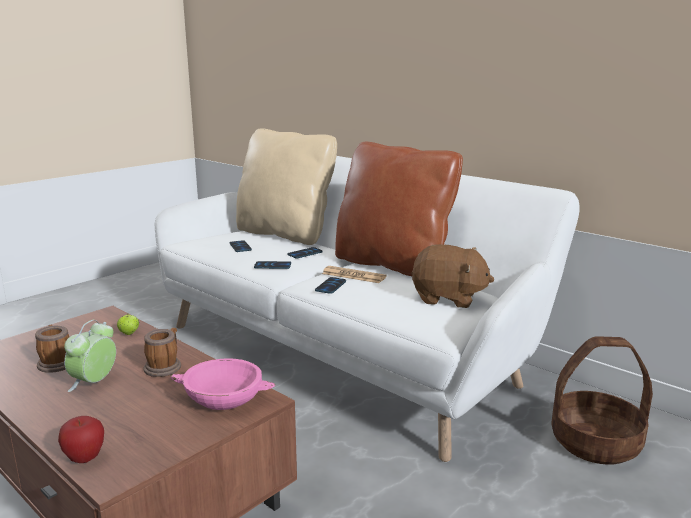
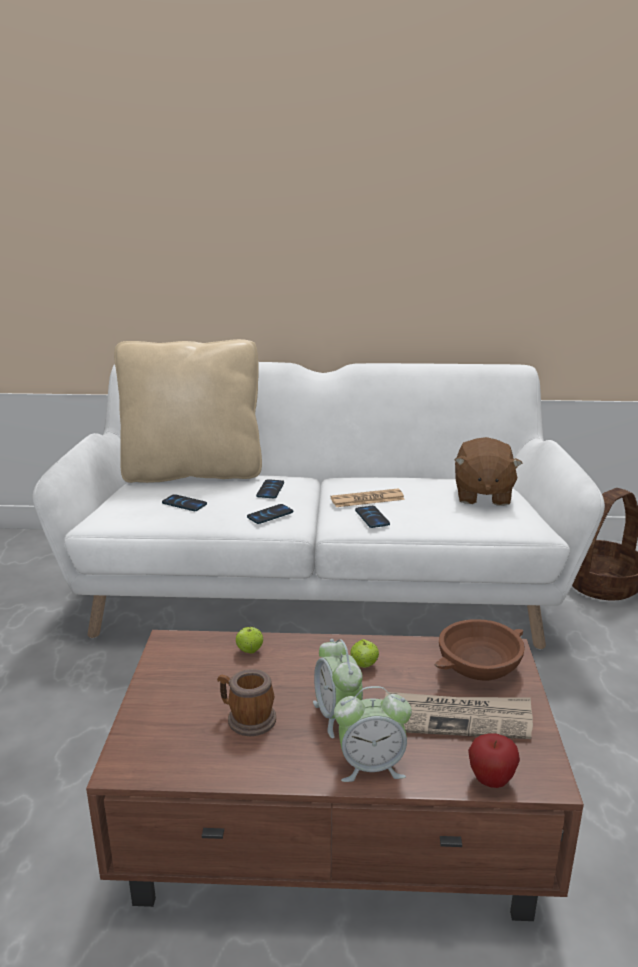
camera: 40 degrees left, 5 degrees up
mug [144,328,181,377] -> apple [351,639,379,668]
pink bowl [170,358,275,410] -> brown bowl [435,619,525,681]
brown pillow [335,142,463,276] -> none
brown plush toy [411,244,494,308] -> brown plush toy turned 120 degrees clockwise [455,437,522,506]
none -> alarm clock [334,686,412,782]
none -> newspaper [380,692,533,739]

